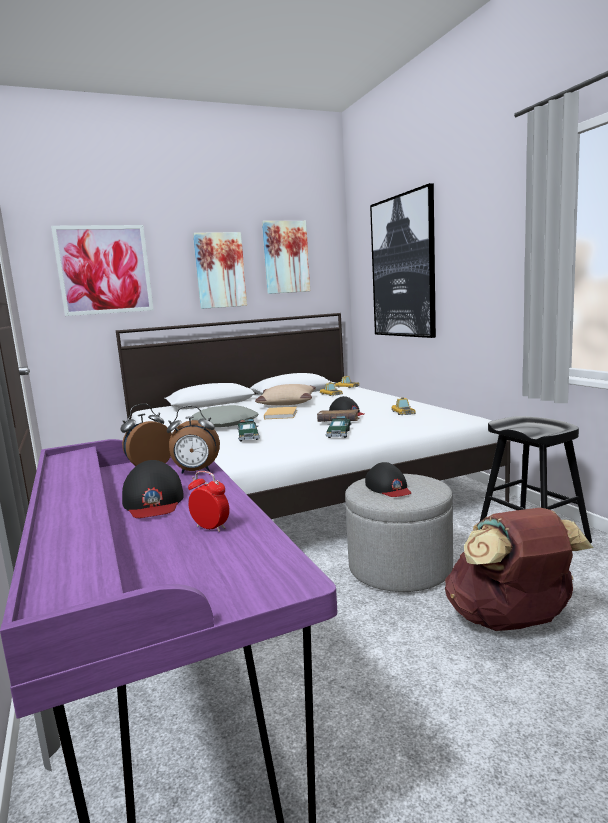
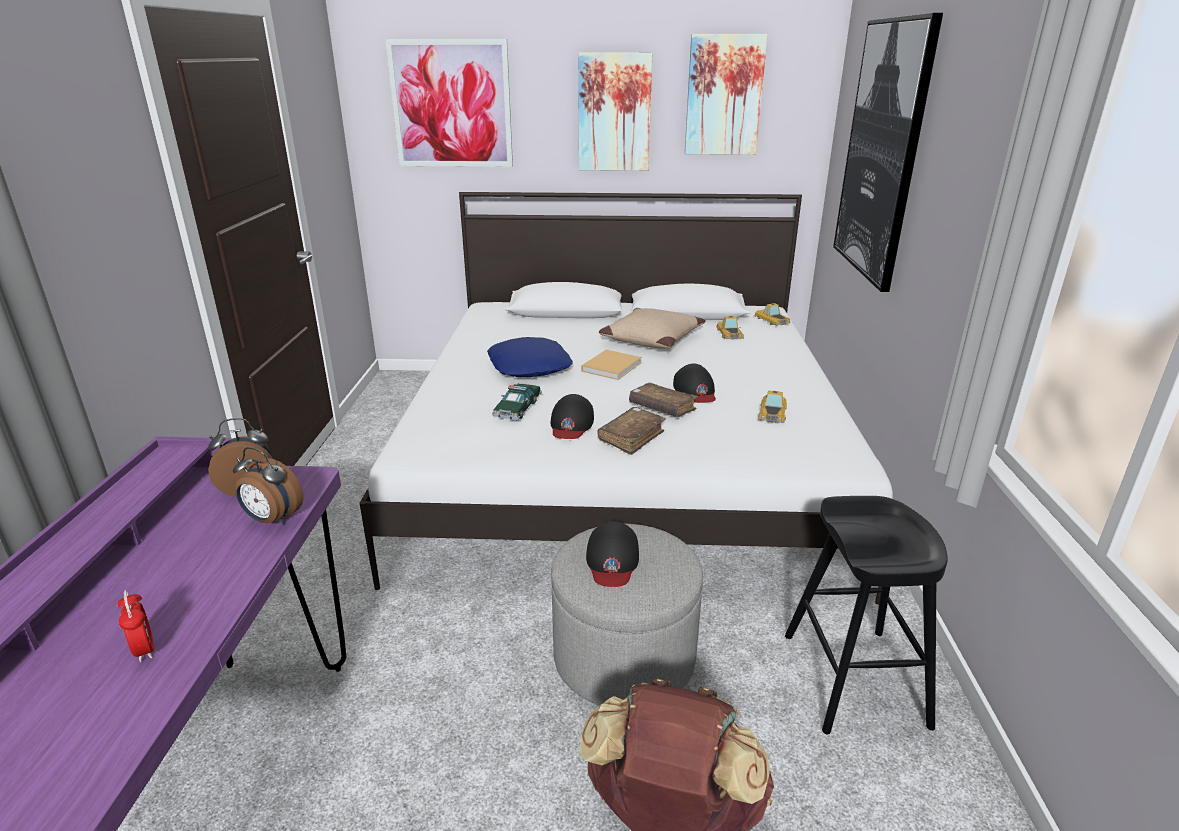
camera: 25 degrees right, 15 degrees up
black cap [122,460,184,518] -> black cap moved to [550,394,594,439]
grey pillow [190,405,259,427] -> blue pillow [487,337,573,377]
toy car [325,416,351,438] -> brown book [598,407,666,455]

